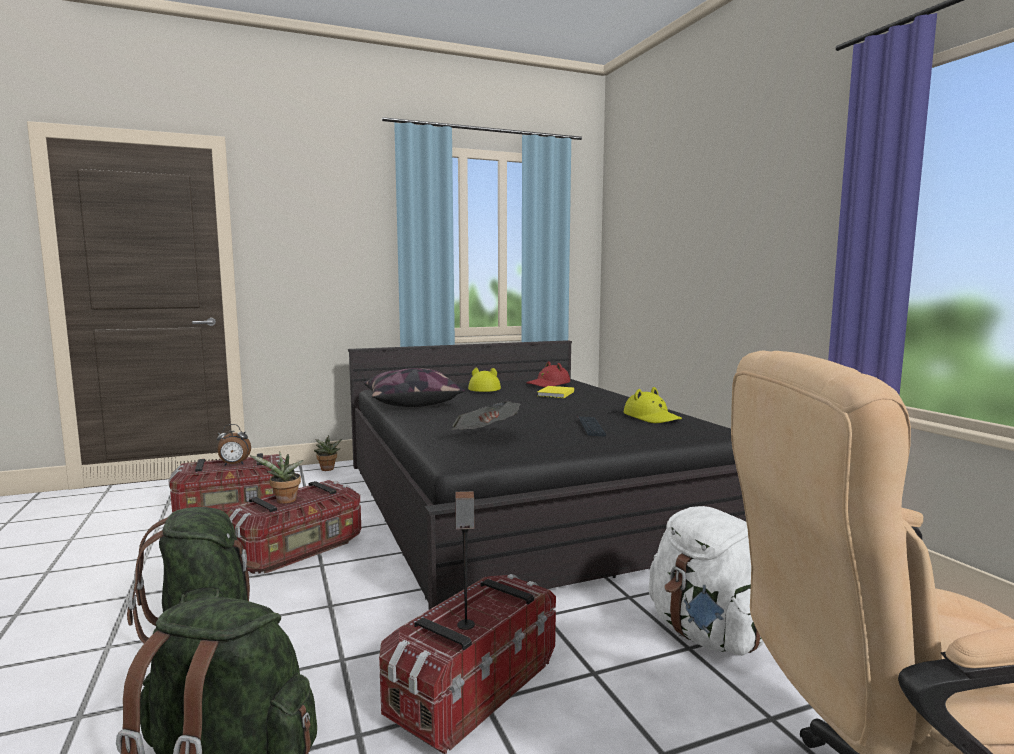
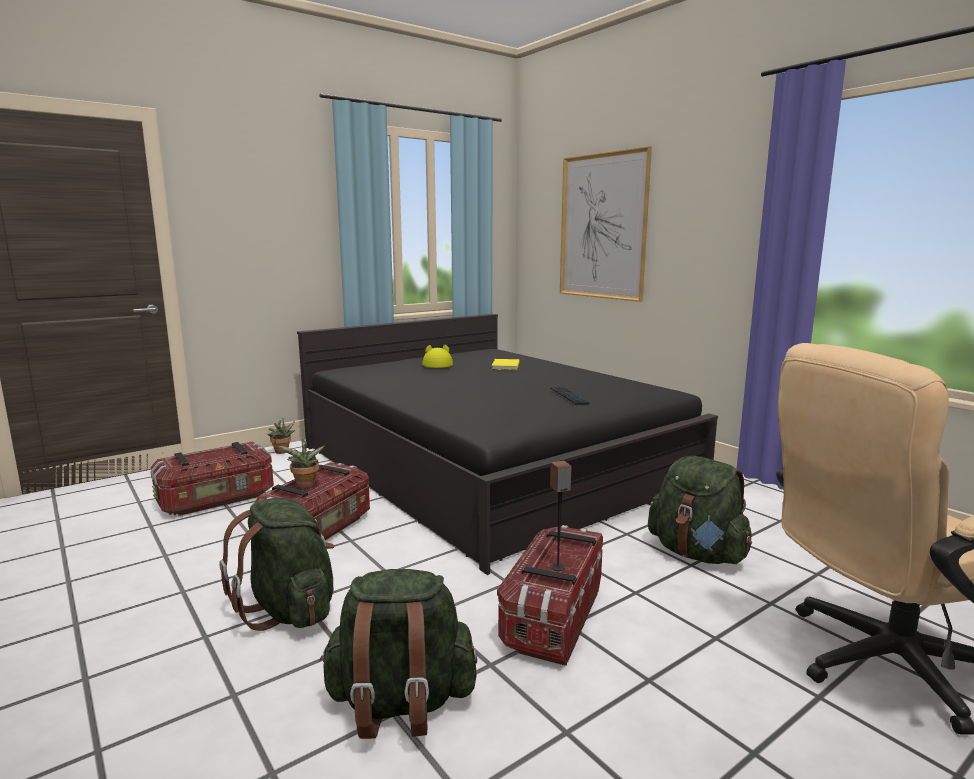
camera: 15 degrees left, 5 degrees up
alarm clock [217,424,251,466] -> none
pillow [364,368,465,407] -> none
newspaper [452,401,521,430] -> none
red hat [526,361,570,387] -> none
yellow hat [624,387,682,423] -> none
white backpack [649,506,764,656] -> green backpack [648,456,752,564]
none -> picture [560,146,652,302]

